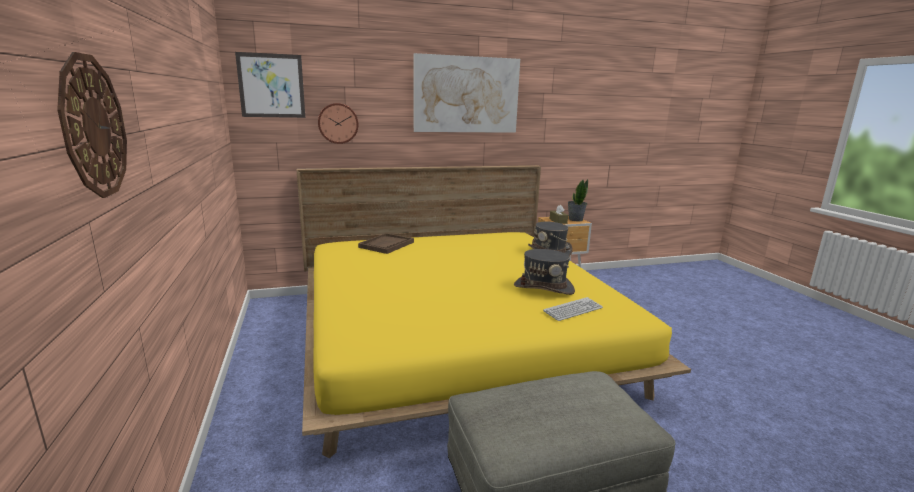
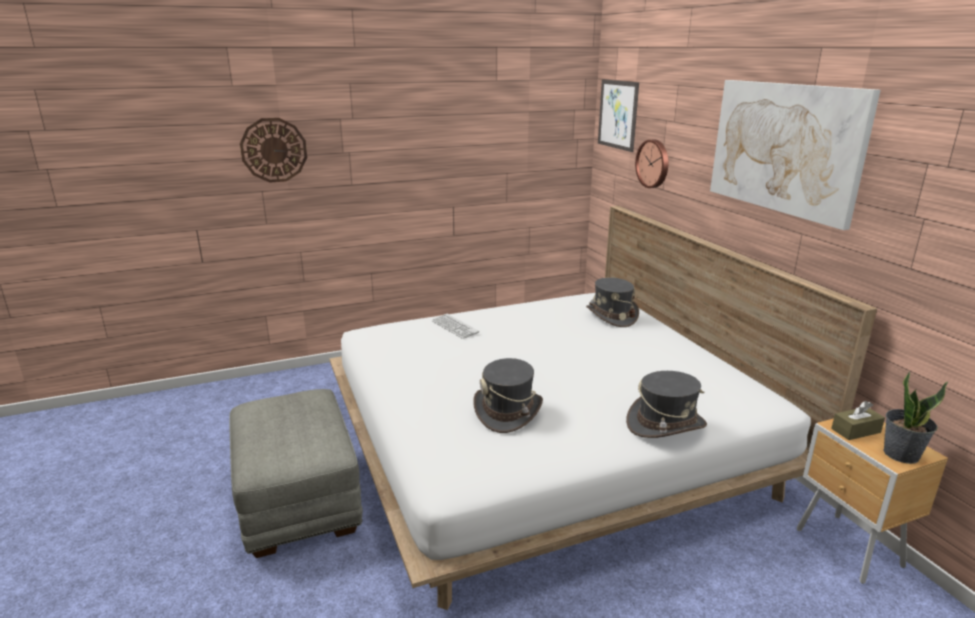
camera: 85 degrees right, 5 degrees up
yellow bed [296,165,691,458] -> white bed [329,206,877,610]
brown tray [358,233,414,254] -> grey hat [586,277,639,327]
keyboard [543,297,603,321] -> keyboard moved to [431,314,479,339]

